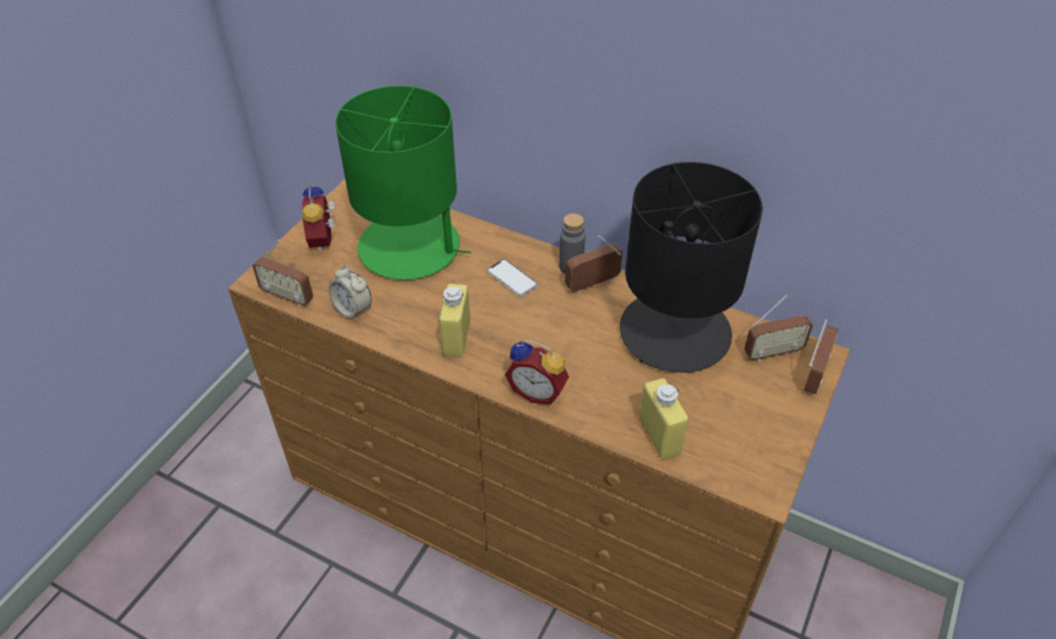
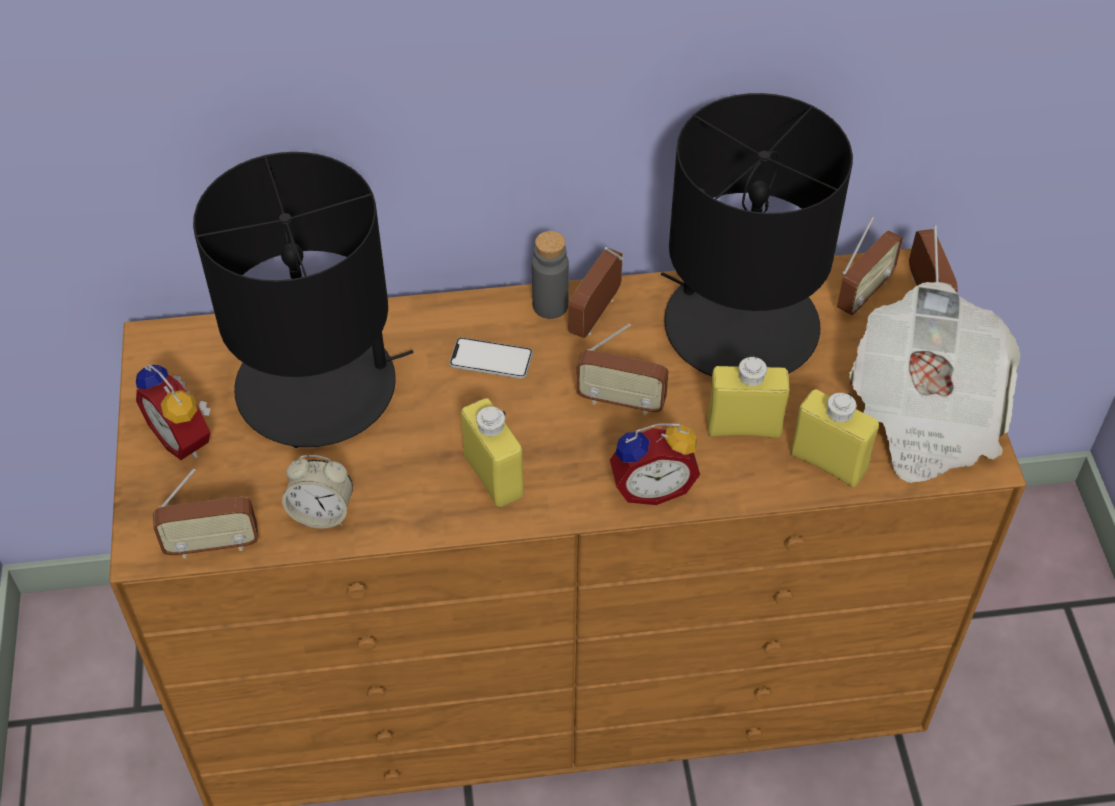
camera: 35 degrees left, 5 degrees up
green table lamp [335,86,471,280] -> black table lamp [193,152,414,448]
none -> radio [576,324,669,415]
none -> yellow bottle [707,355,789,438]
none -> newspaper [850,282,1021,483]

